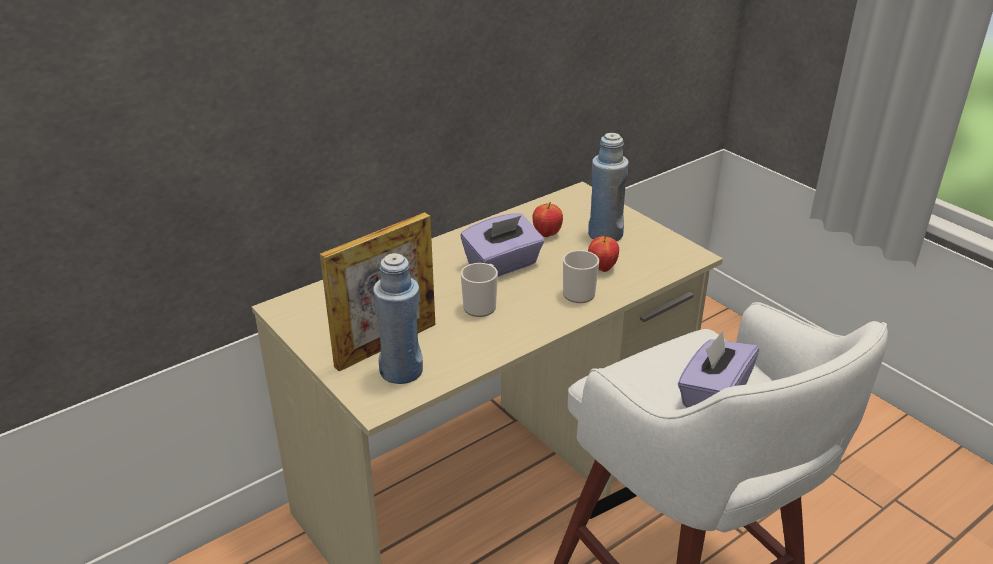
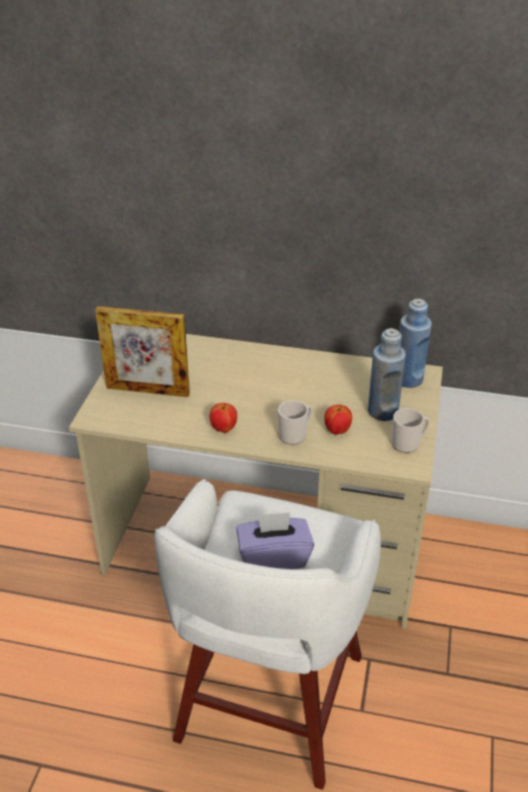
camera: 50 degrees right, 5 degrees up
blue bottle [373,253,423,384] -> blue bottle moved to [399,299,432,388]
purple tissue box [461,214,544,277] -> none
mug [461,263,498,317] -> mug moved to [392,408,430,453]
apple [533,202,563,237] -> apple moved to [210,403,237,433]

